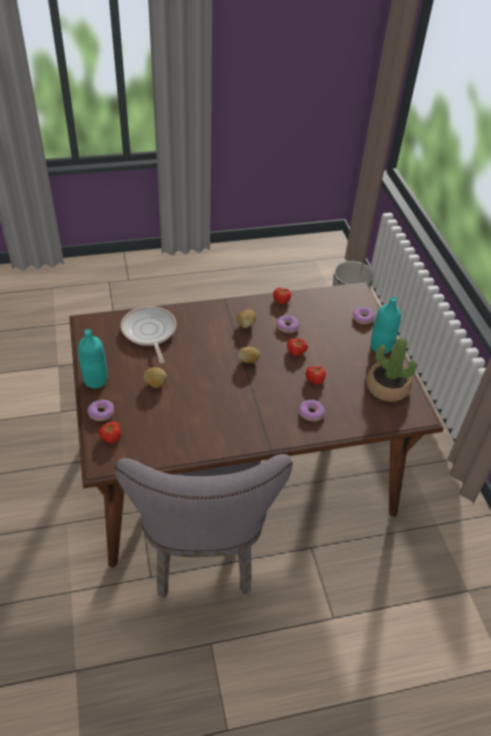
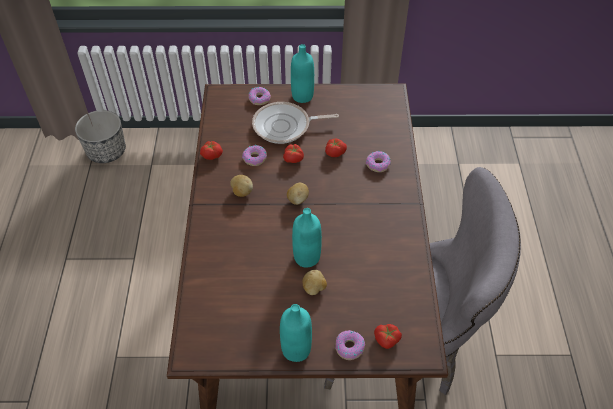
camera: 75 degrees left, 5 degrees up
frying pan [121,306,177,363] -> frying pan moved to [252,102,339,144]
potted plant [366,338,416,402] -> none
none -> turquoise bottle [292,208,322,268]

